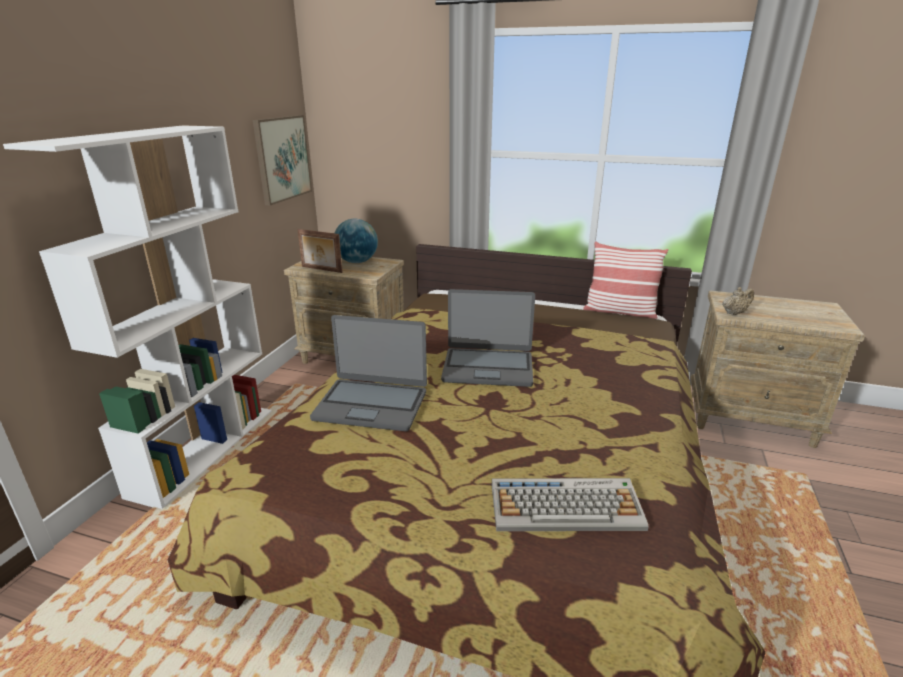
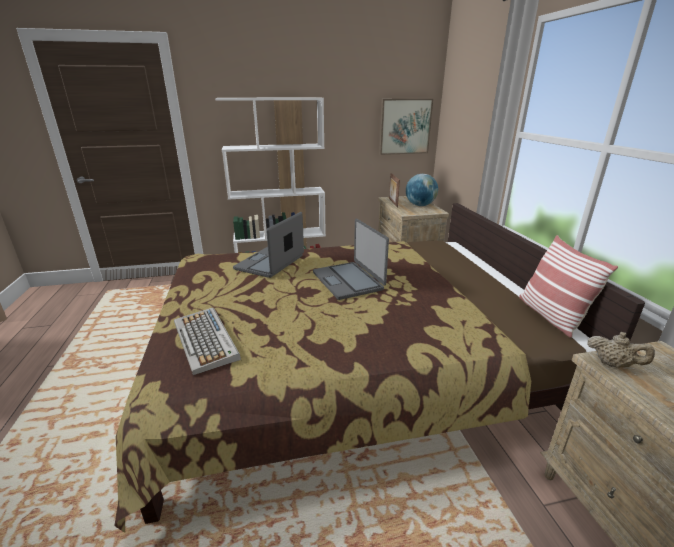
camera: 60 degrees right, 0 degrees up
laptop [310,315,427,432] -> laptop turned 45 degrees clockwise [233,212,304,278]

